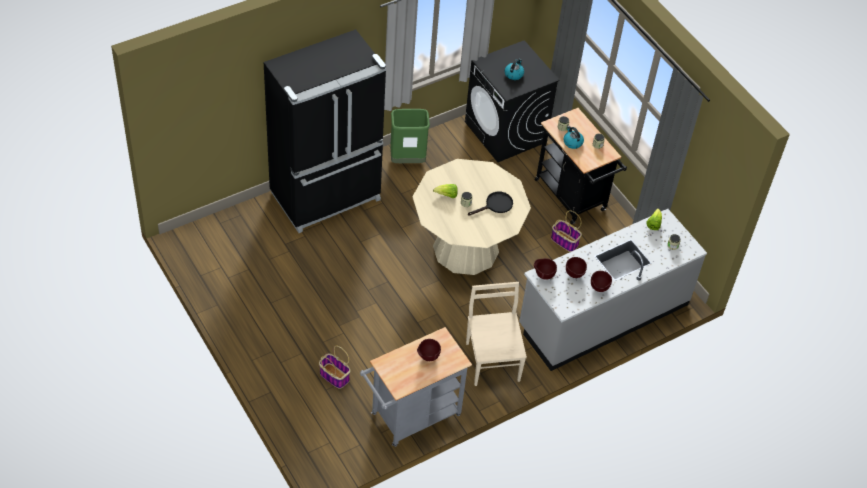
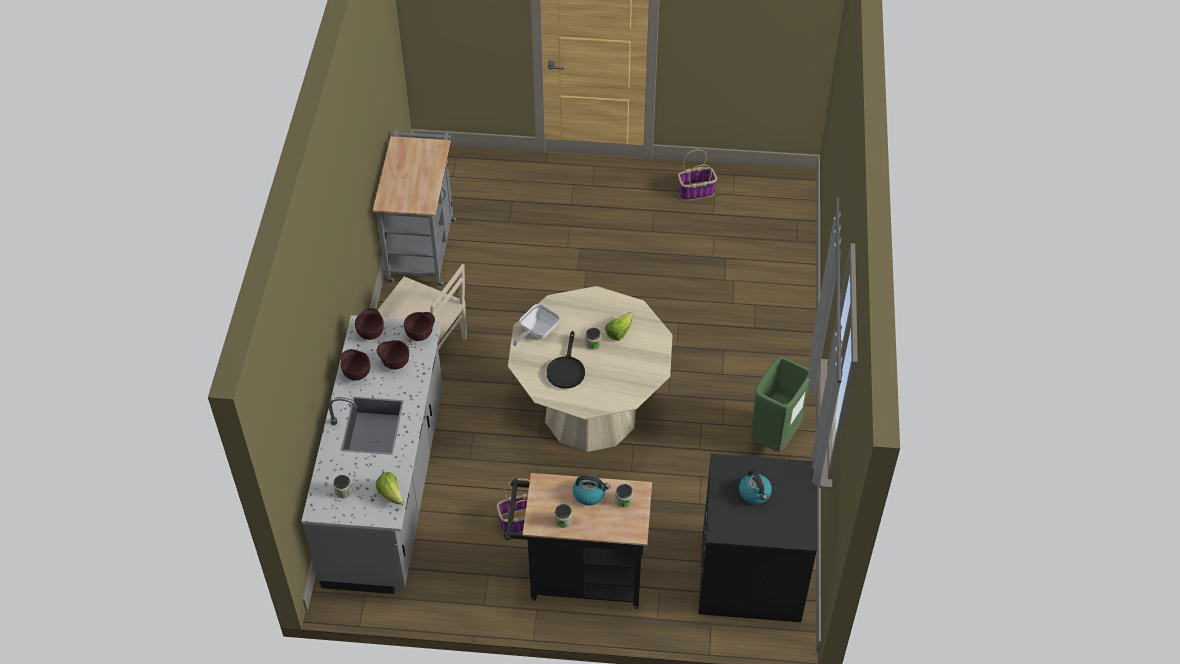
camera: 130 degrees right, 0 degrees up
black fridge [264,29,386,233] -> none
basket [319,345,351,389] -> basket moved to [678,149,717,201]
brown bowl [417,339,441,361] -> brown bowl moved to [355,308,384,340]
none -> frying pan [513,304,560,346]

